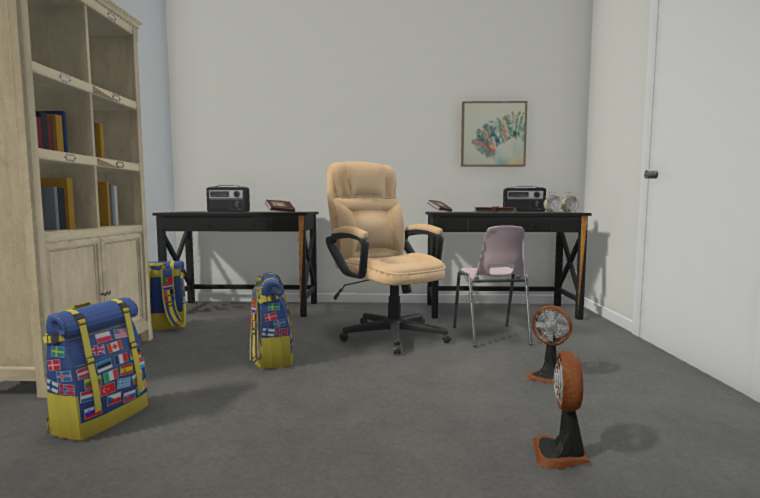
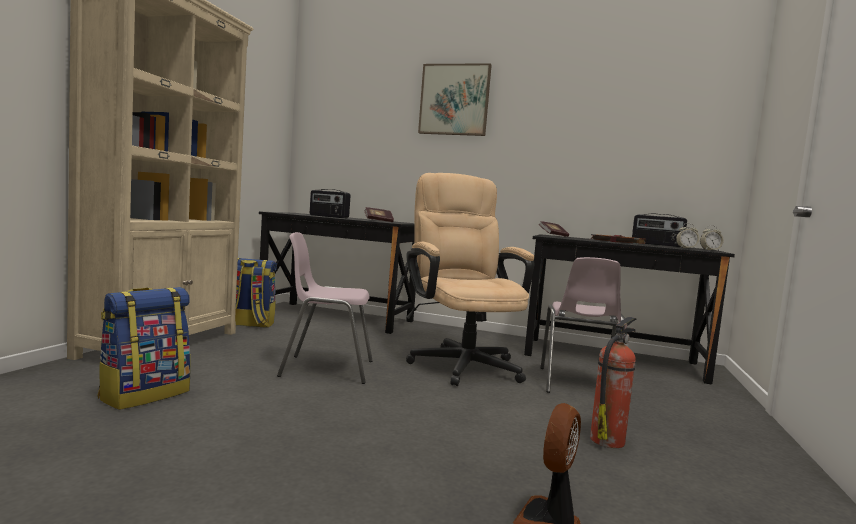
camera: 15 degrees right, 0 degrees up
backpack [249,272,294,369] -> pink chair [277,232,373,384]
picture [461,101,527,167] -> picture moved to [418,63,492,136]
fan [526,305,572,384] -> fire extinguisher [590,317,636,448]

